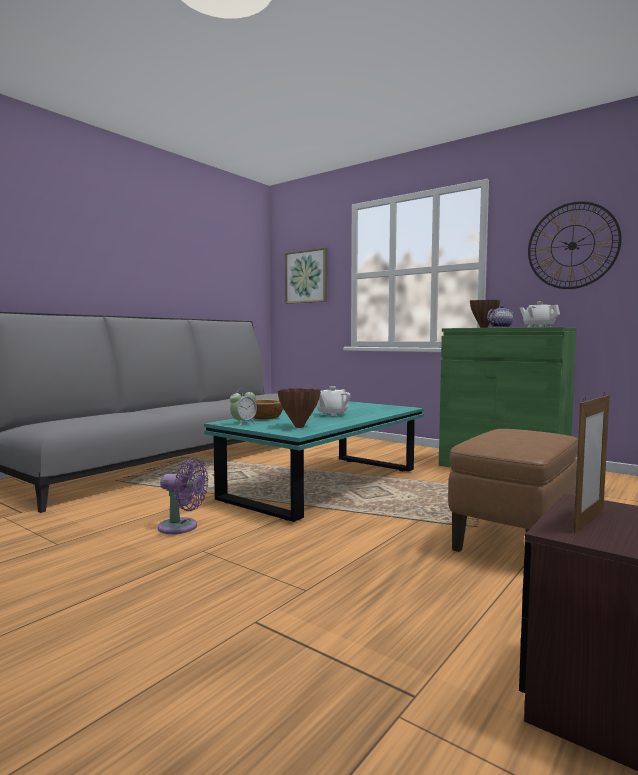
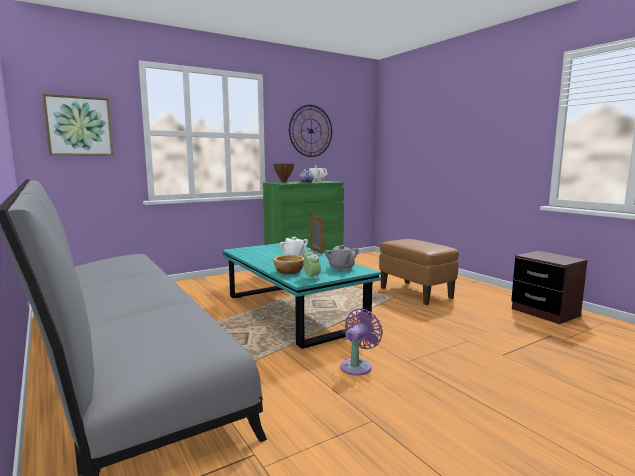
camera: 70 degrees left, 5 degrees up
brown vase [278,388,321,428] -> grey teapot [325,245,359,271]
picture frame [574,393,610,533] -> picture frame moved to [311,215,323,255]

